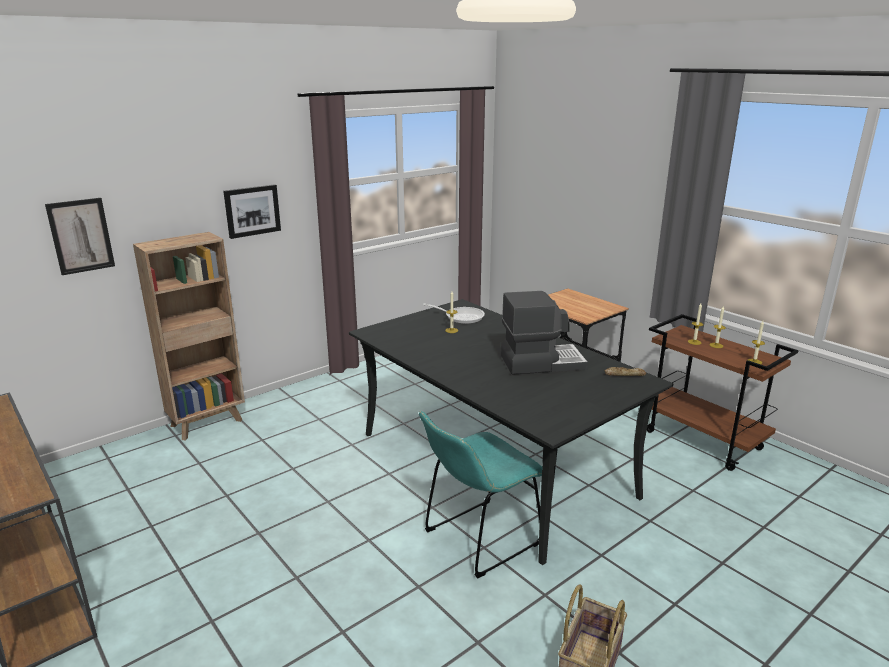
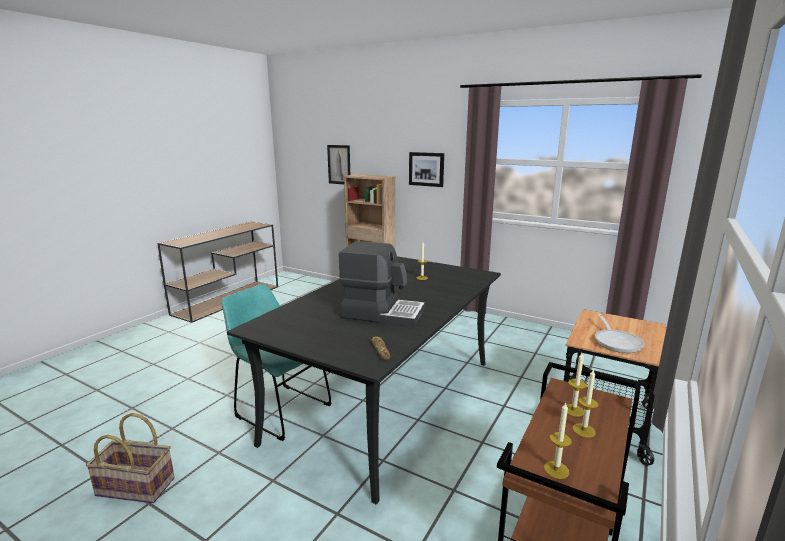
camera: 70 degrees right, 5 degrees down
frying pan [423,303,485,324] -> frying pan moved to [595,314,645,353]
coffee machine [501,291,588,375] -> coffee machine turned 45 degrees counterclockwise [339,241,425,327]

